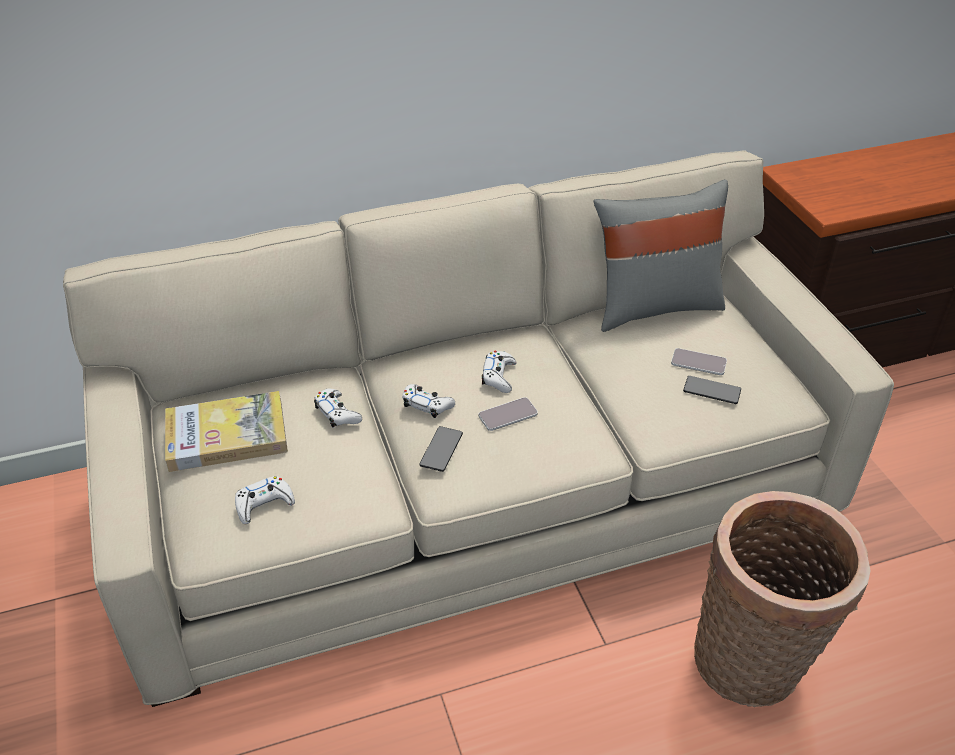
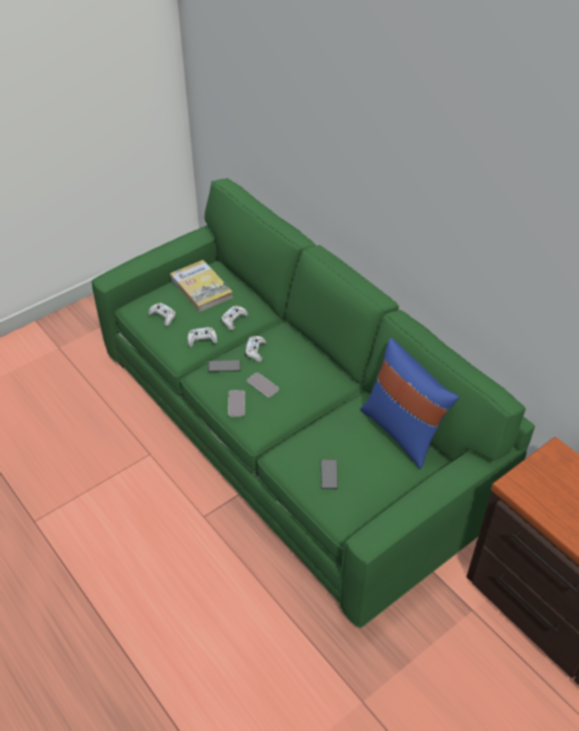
camera: 70 degrees right, 5 degrees up
beige sofa [63,150,894,707] -> green sofa [92,178,535,628]
white game controller [482,351,517,393] -> white game controller moved to [188,327,217,347]
grey pillow [594,180,728,332] -> blue pillow [360,338,459,469]
phone [671,348,727,375] -> phone moved to [228,390,245,417]
basket [694,491,870,707] -> none

